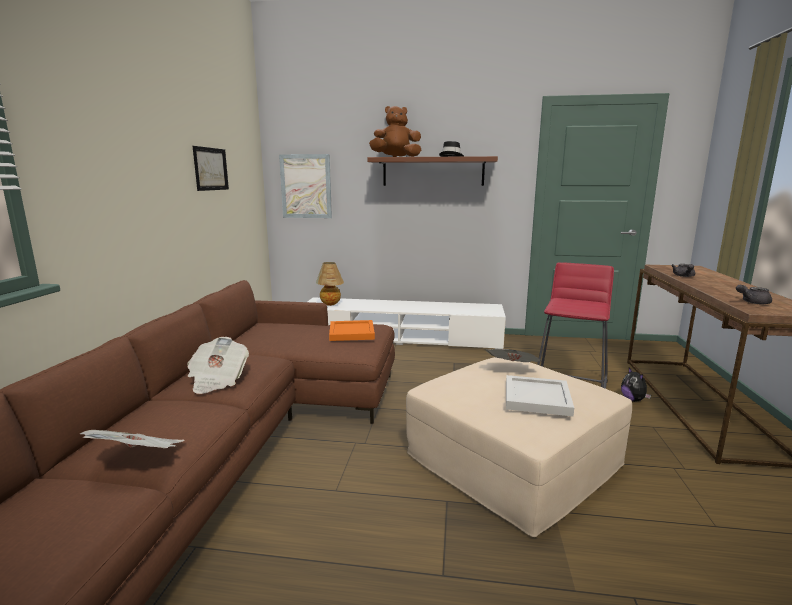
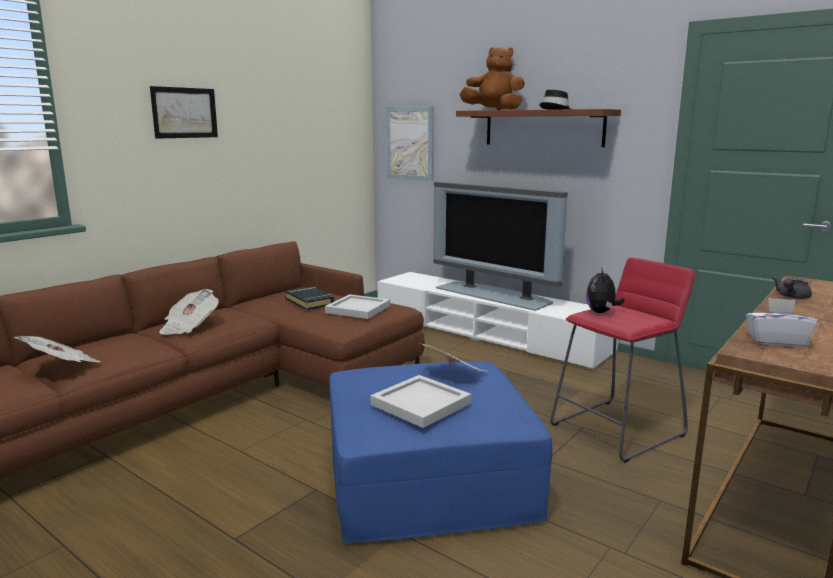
camera: 30 degrees right, 0 degrees up
picture [193,146,229,191] -> picture moved to [150,86,218,139]
table lamp [316,262,344,306] -> none
orange tray [329,320,375,341] -> white tray [325,294,390,319]
beige ottoman [406,357,632,537] -> blue ottoman [329,361,552,544]
plush toy [621,368,651,402] -> plush toy moved to [586,267,624,313]
grey teapot [736,285,772,305] -> white tissue box [746,298,818,347]
none -> black book [285,286,334,310]
none -> television [434,182,568,311]

